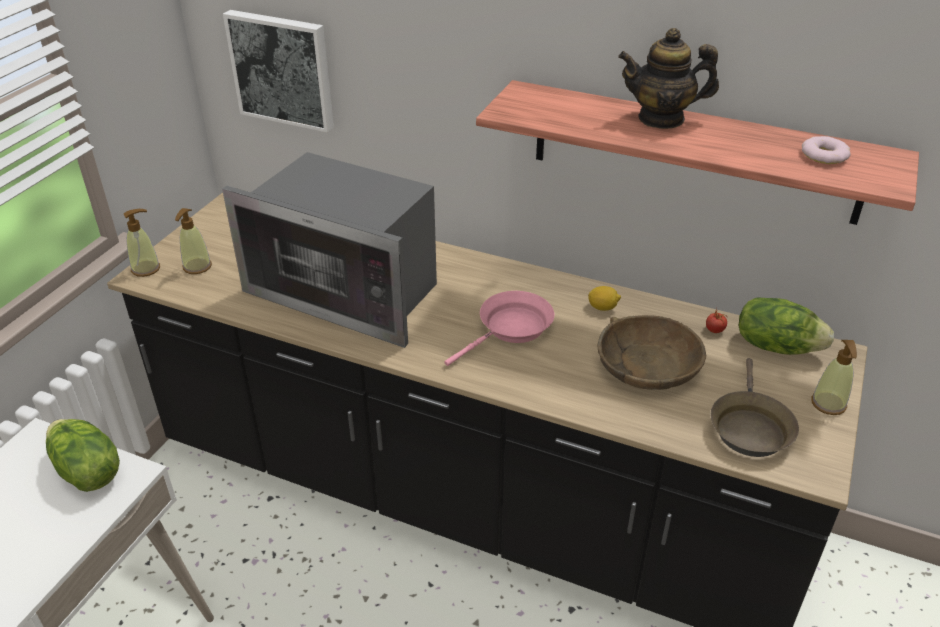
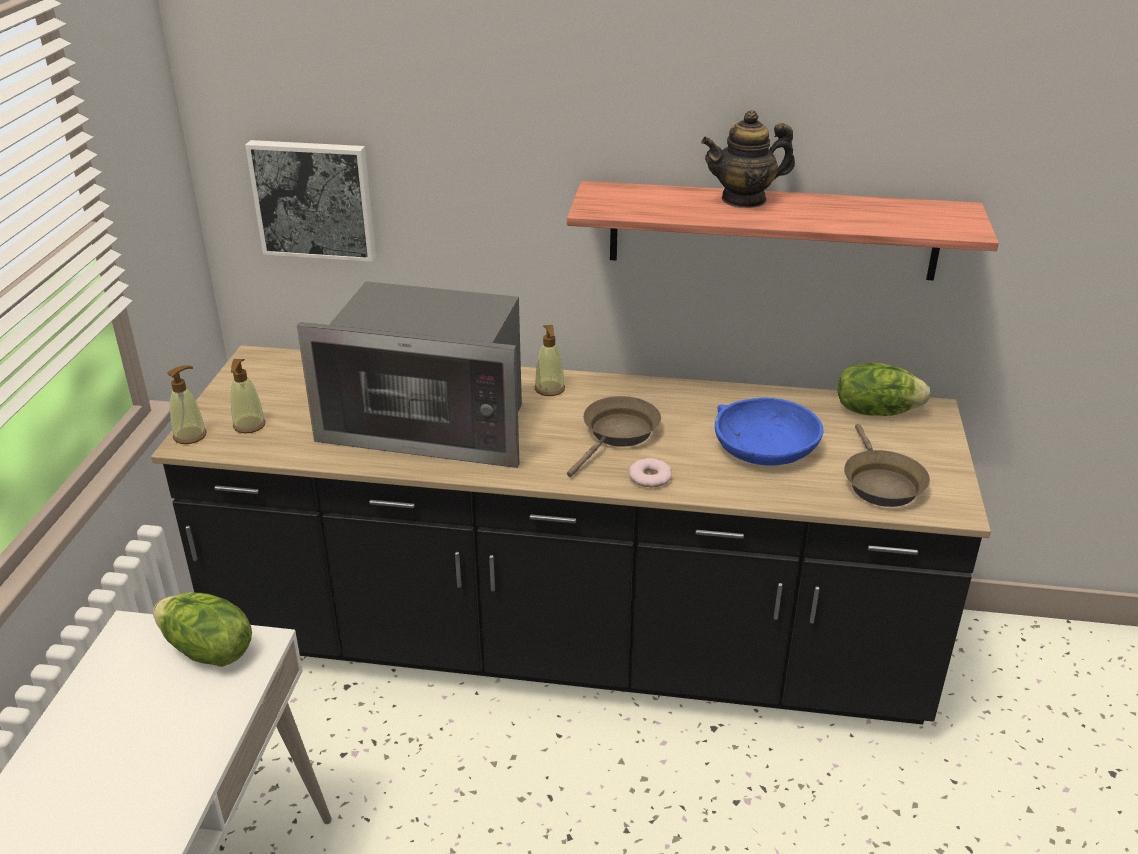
camera: 15 degrees left, 5 degrees down
pink frying pan [444,291,554,366] -> brown frying pan [567,396,661,477]
lemon [588,286,621,311] -> none
brown bowl [598,315,706,390] -> blue bowl [715,398,824,466]
tomato [706,307,728,333] -> none
donut [802,136,850,164] -> donut moved to [629,458,672,487]
soap dispenser [811,340,857,415] -> soap dispenser moved to [535,325,565,396]

